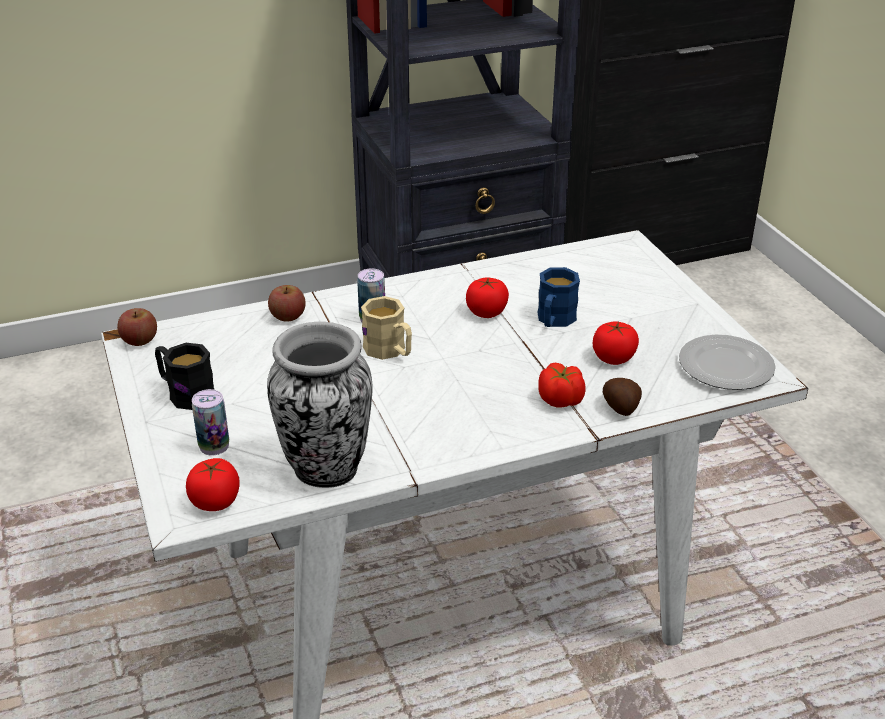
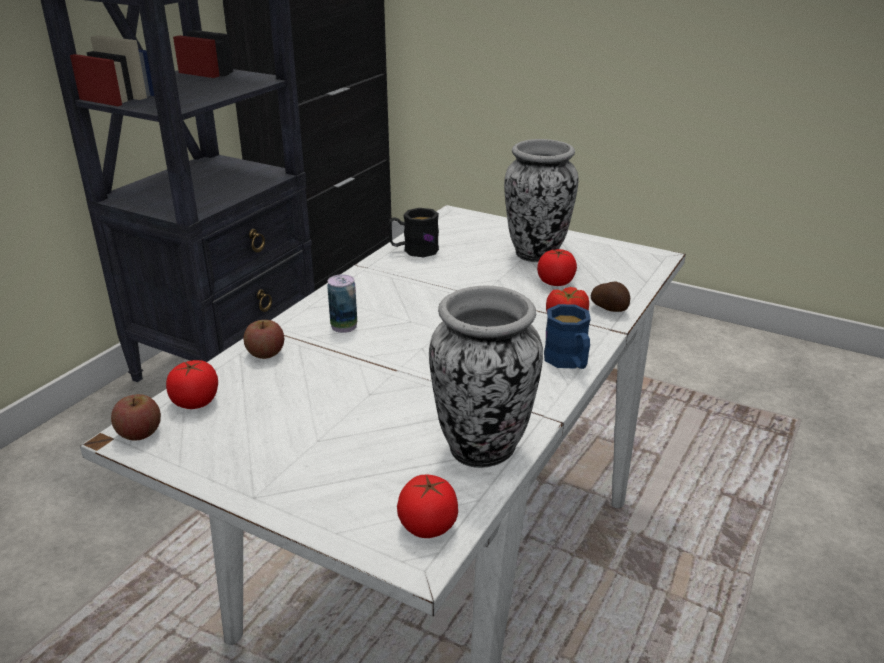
camera: 40 degrees left, 5 degrees down
black mug [155,343,214,410] -> black mug moved to [388,208,439,257]
can [192,389,229,456] -> none
beige mug [361,296,412,360] -> none
tomato [466,277,509,318] -> tomato moved to [166,360,218,409]
blue mug [537,267,580,327] -> blue mug moved to [544,304,591,369]
plate [679,334,776,390] -> none
none -> vase [504,139,579,262]

